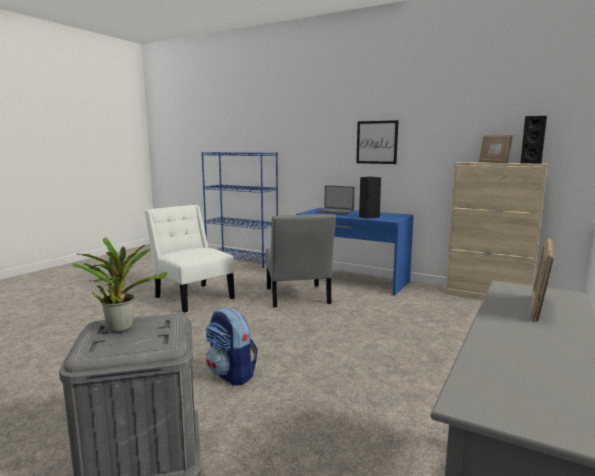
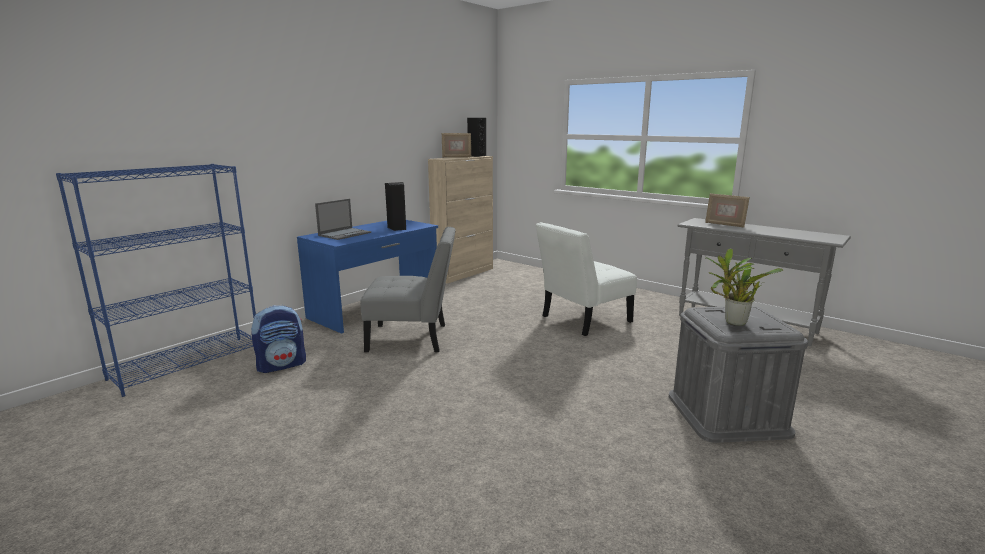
camera: 80 degrees left, 5 degrees up
white chair [144,205,235,313] -> white chair moved to [536,222,637,336]
backpack [205,307,258,386] -> backpack moved to [251,305,306,373]
picture [356,120,399,164] -> none

